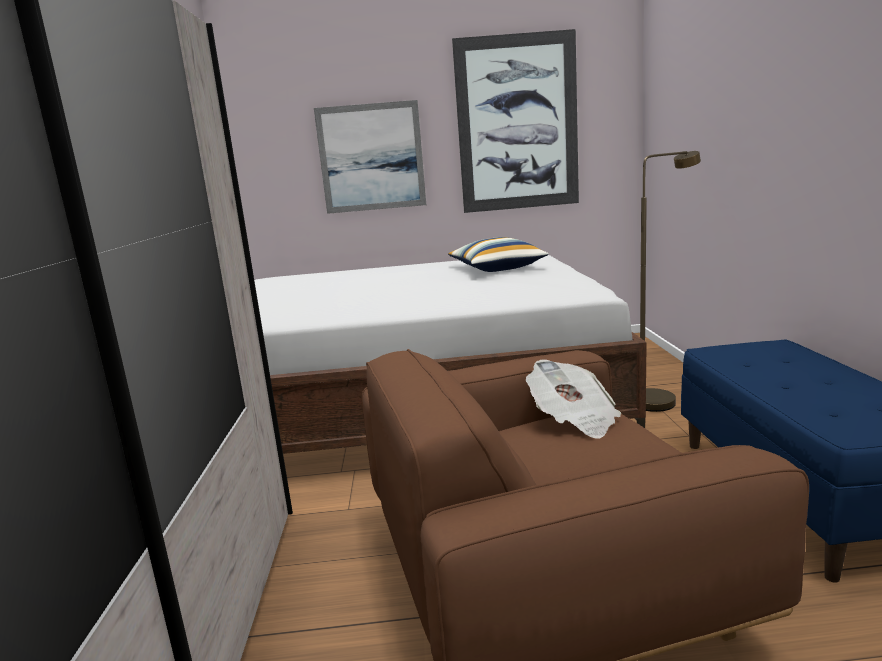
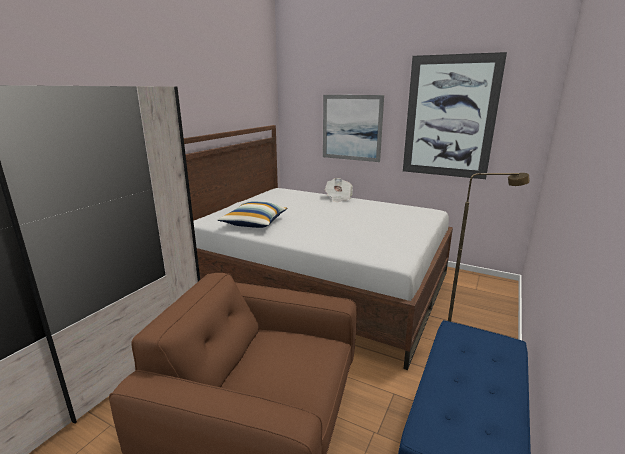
camera: 30 degrees right, 5 degrees up
pillow [448,237,549,272] -> pillow moved to [218,201,287,228]
newspaper [526,359,622,439] -> newspaper moved to [324,178,353,202]

